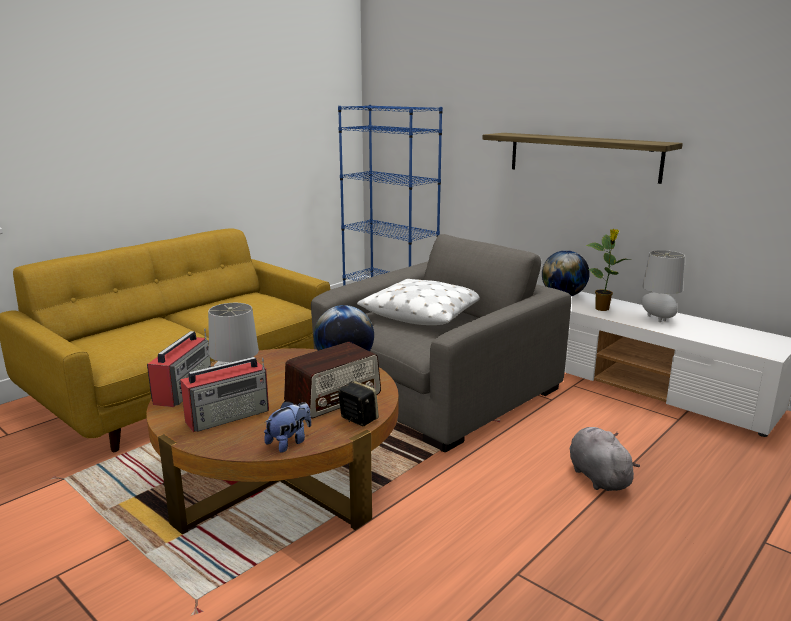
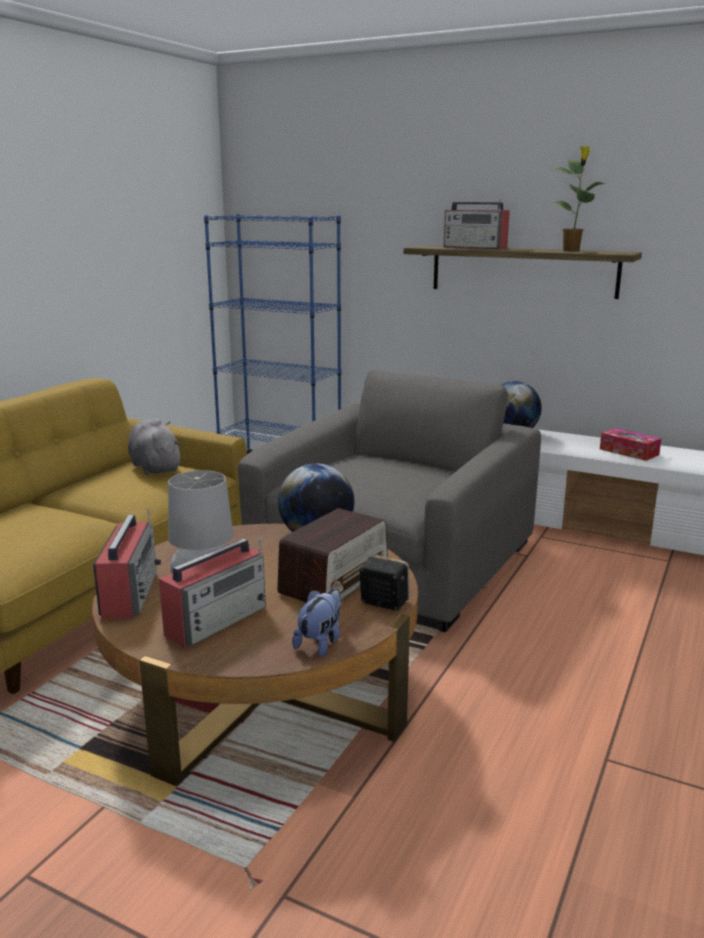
camera: 15 degrees left, 0 degrees up
white pillow [357,279,480,325] -> none
grey plush toy [570,427,640,491] -> grey plush toy moved to [128,418,182,475]
potted plant [586,229,630,311] -> potted plant moved to [552,146,606,252]
grey table lamp [642,250,685,322] -> tissue box [600,428,661,461]
none -> radio [444,199,510,250]

